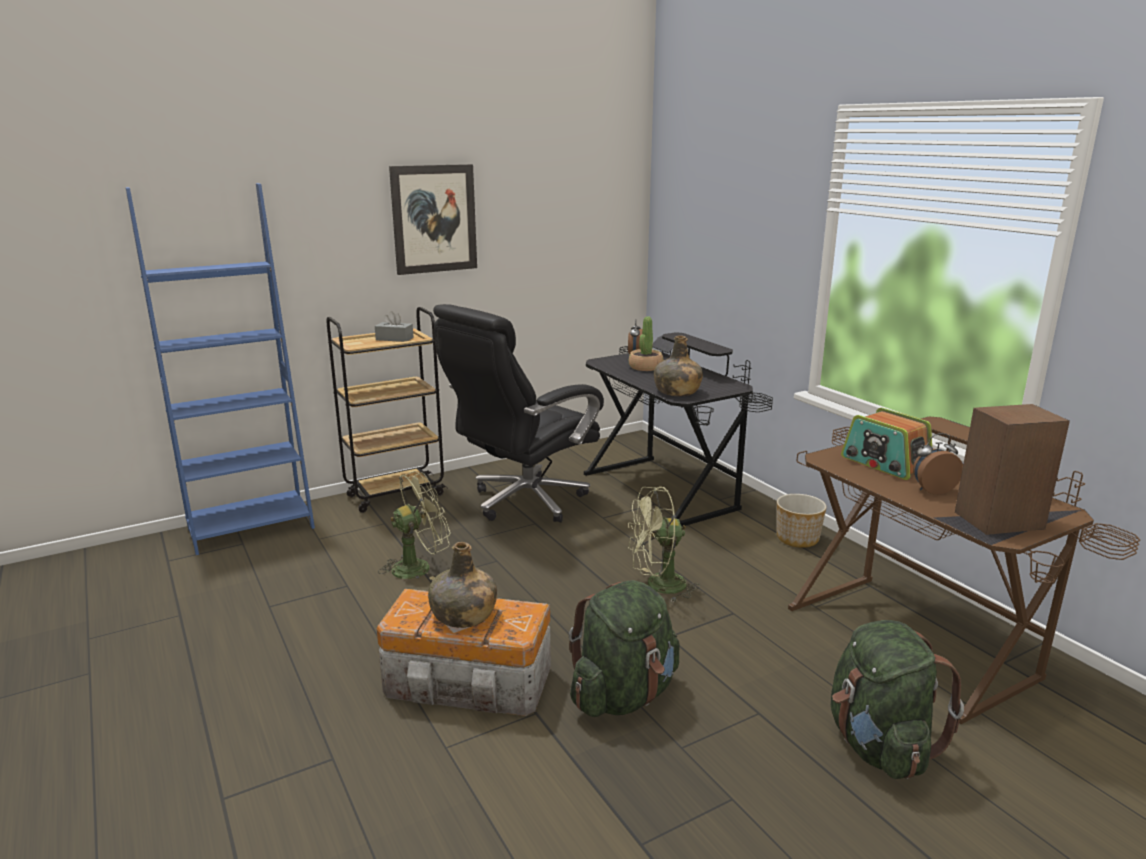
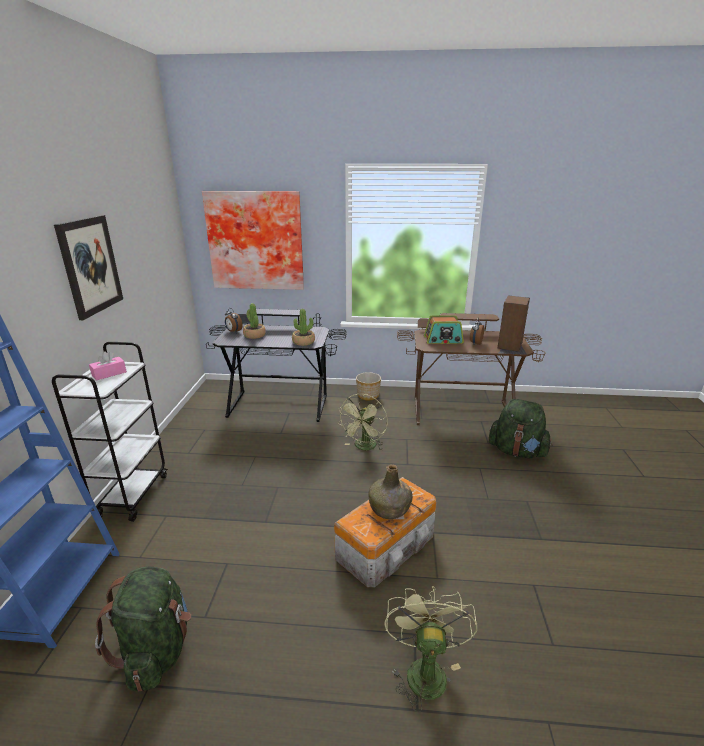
camera: 55 degrees left, 5 degrees up
brown cart [327,307,447,513] -> white cart [52,342,168,522]
grey tissue box [375,311,414,342] -> pink tissue box [89,352,127,380]
green fan [378,471,450,580] -> green fan moved to [384,586,477,712]
black office chair [433,304,604,523] -> none
green backpack [569,580,680,717] -> green backpack moved to [95,567,191,691]
green bottle [654,335,703,396] -> potted plant [292,309,315,346]
none -> picture [202,191,304,290]

